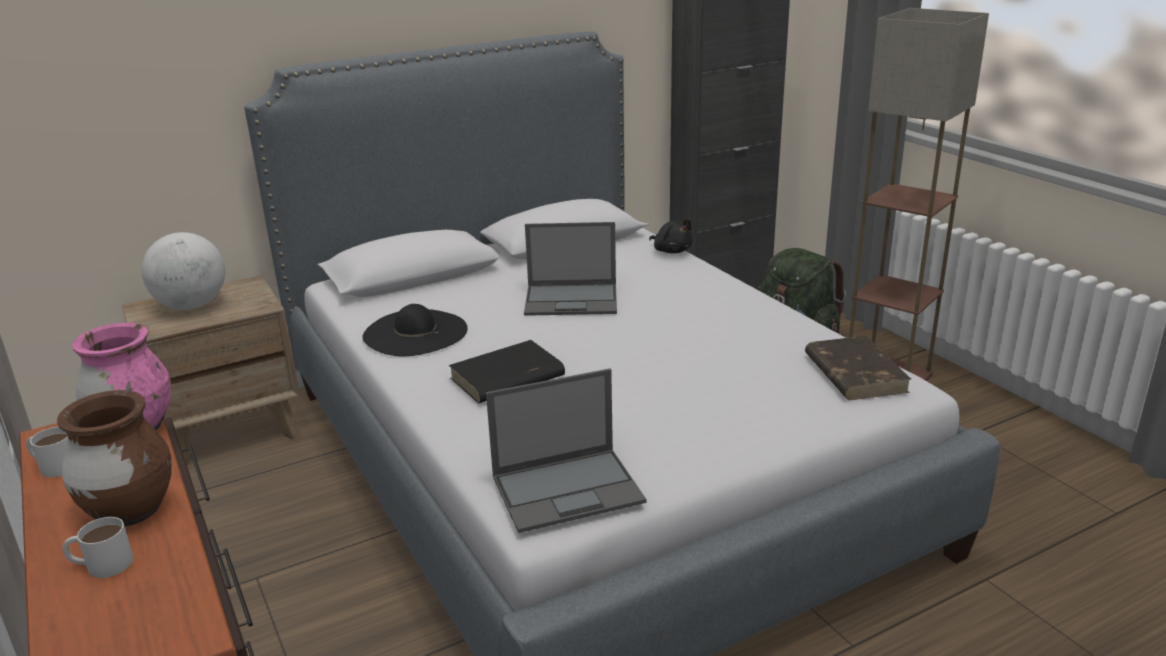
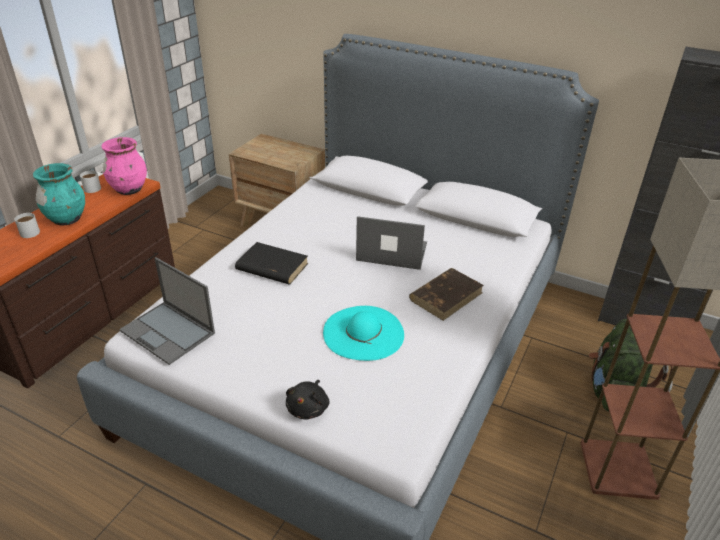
camera: 55 degrees right, 10 degrees up
brown vase [57,390,172,526] -> turquoise vase [33,163,85,225]
globe [142,232,225,310] -> none
black hat [362,304,468,356] -> none
laptop [524,222,617,316] -> laptop turned 135 degrees clockwise [356,216,427,270]
black plush toy [649,219,693,254] -> black plush toy moved to [286,380,330,420]
brown book [805,336,911,400] -> brown book moved to [409,268,484,321]
none -> turquoise hat [323,306,404,361]

